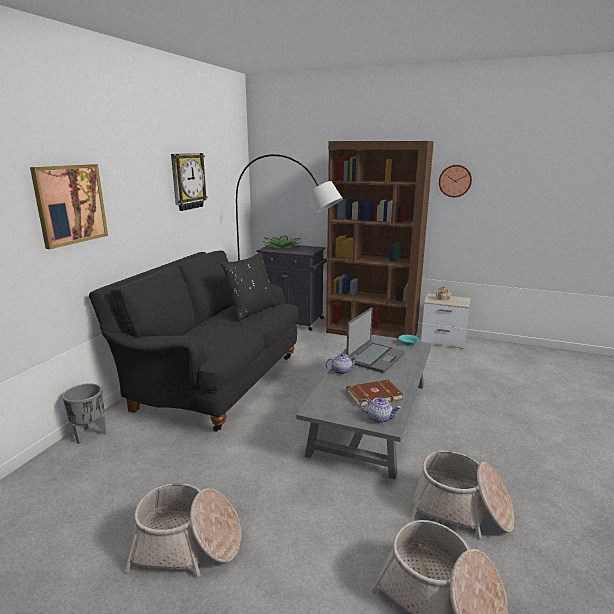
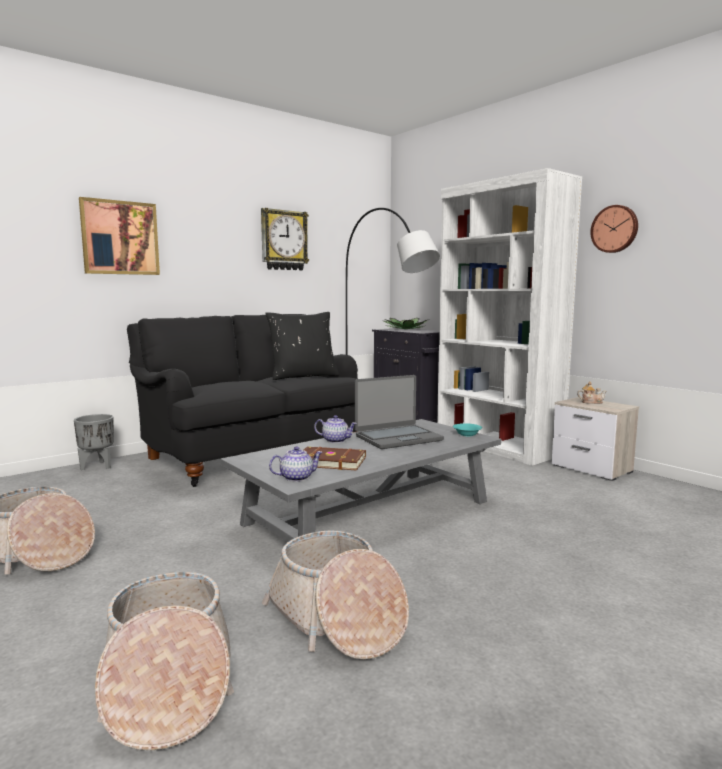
camera: 30 degrees right, 10 degrees down
brown bookcase [326,141,434,338] -> white bookcase [437,168,582,466]
teapot [360,397,401,423] -> teapot turned 75 degrees counterclockwise [269,446,323,482]

